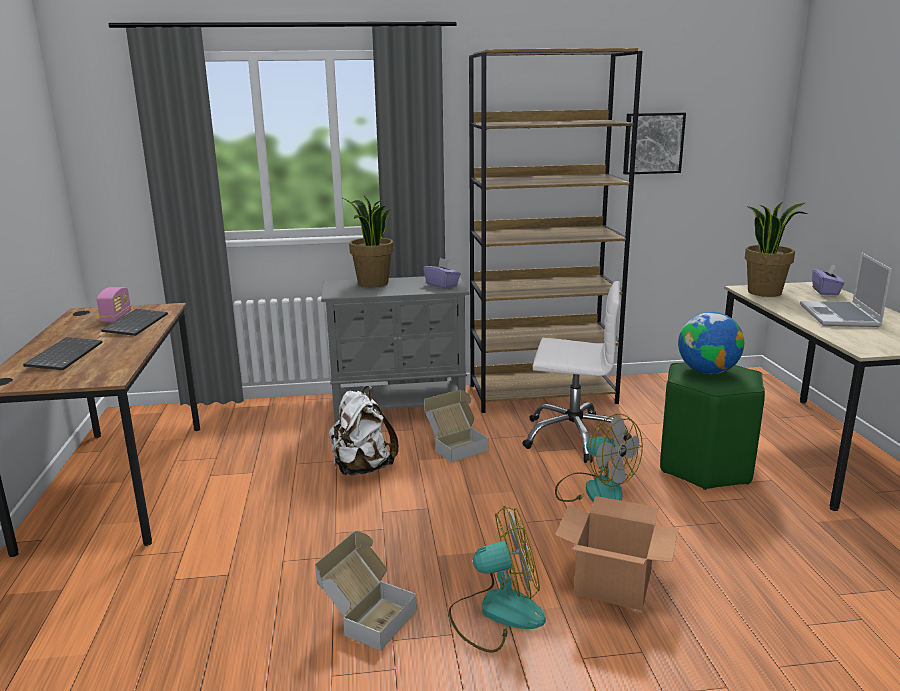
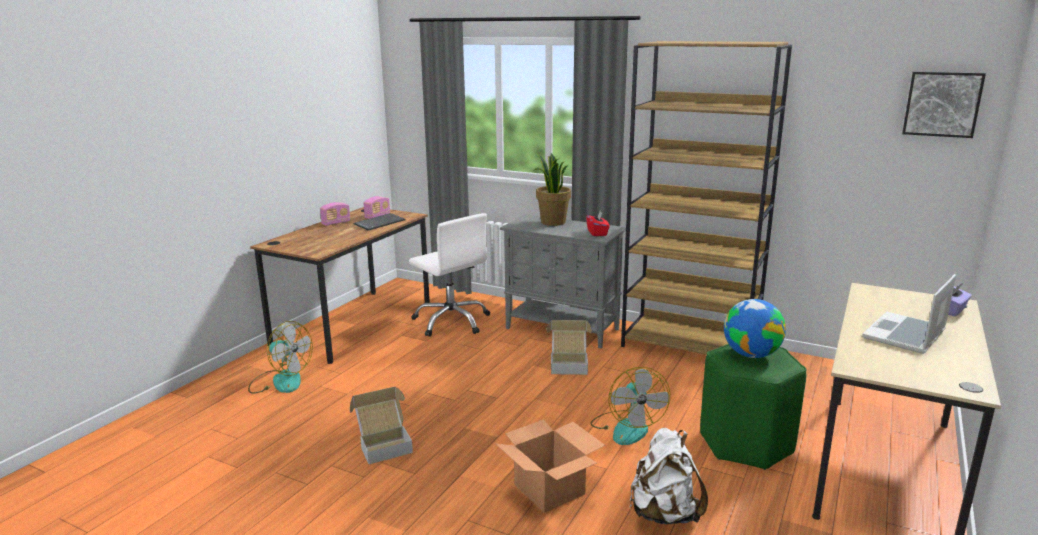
camera: 35 degrees right, 0 degrees up
keyboard [23,337,102,370] -> none
white backpack [329,386,399,475] -> white backpack moved to [630,427,708,524]
purple tissue box [423,258,461,289] -> red tissue box [586,211,610,236]
fan [449,506,546,653] -> fan moved to [248,321,313,394]
white office chair [522,281,632,463] -> white office chair moved to [409,213,490,337]
picture [623,112,686,175] -> picture moved to [902,71,986,138]
potted plant [745,201,807,297] -> none
none -> radio [320,202,351,226]

